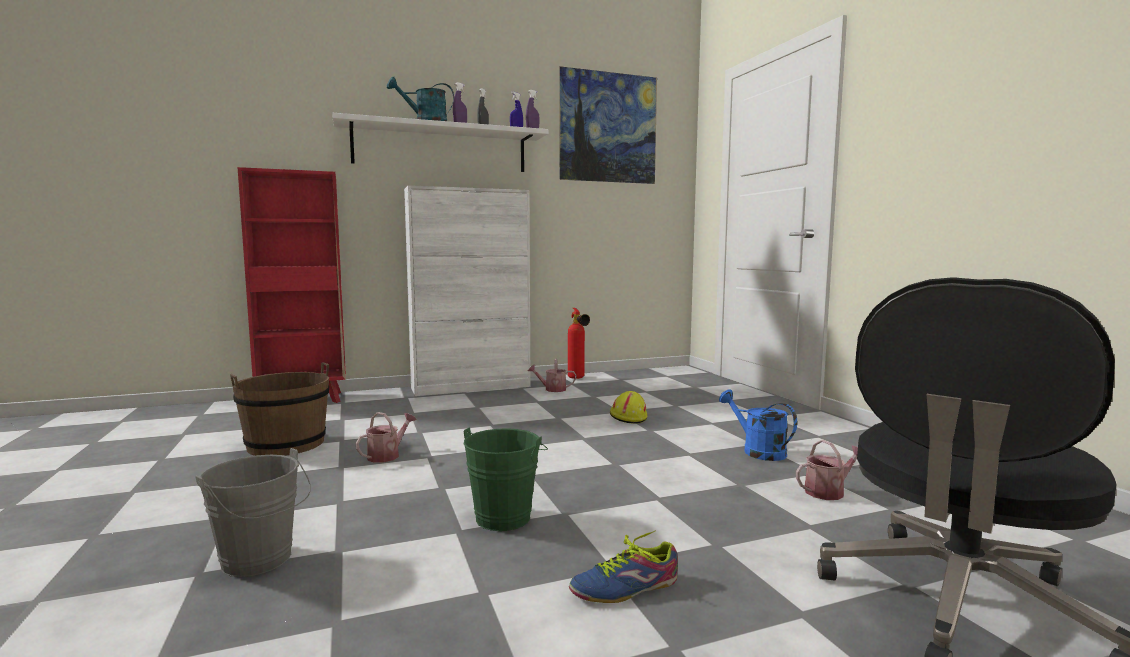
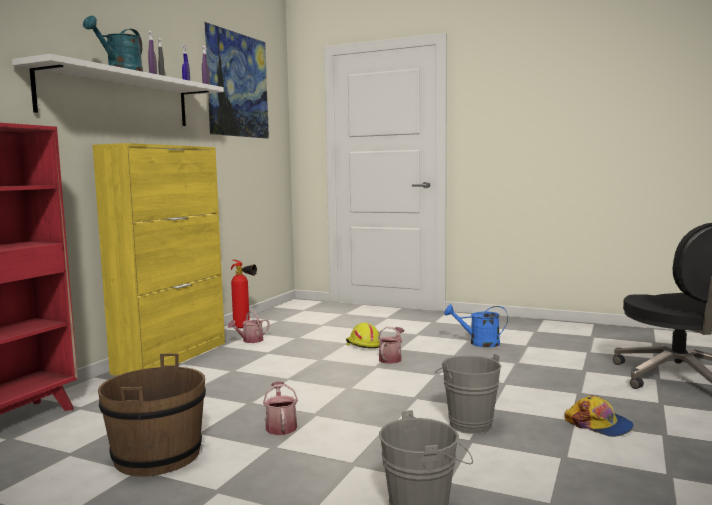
camera: 45 degrees left, 0 degrees up
white cabinet [404,185,531,396] -> yellow cabinet [92,143,225,376]
green bucket [464,428,548,531] -> grey bucket [435,354,502,434]
shoe [569,530,678,603] -> cap [564,395,634,437]
watering can [796,440,858,500] -> watering can moved to [378,327,404,364]

